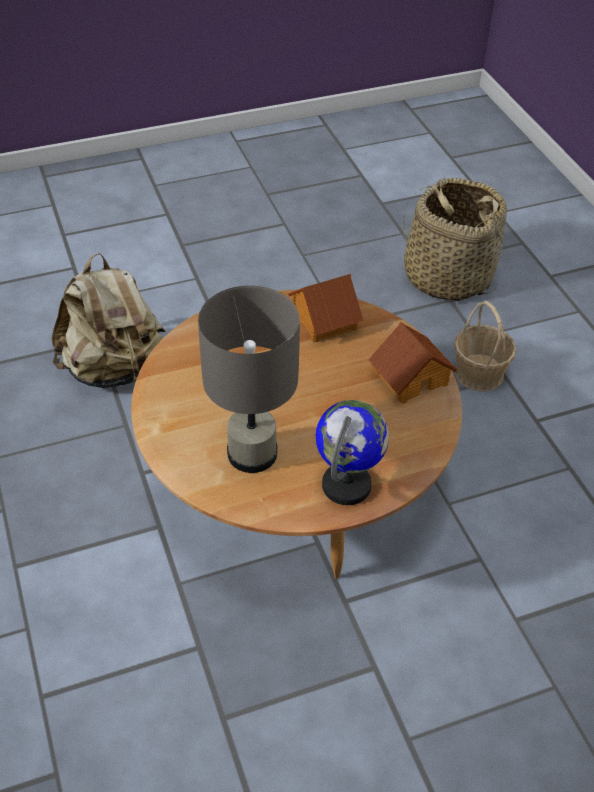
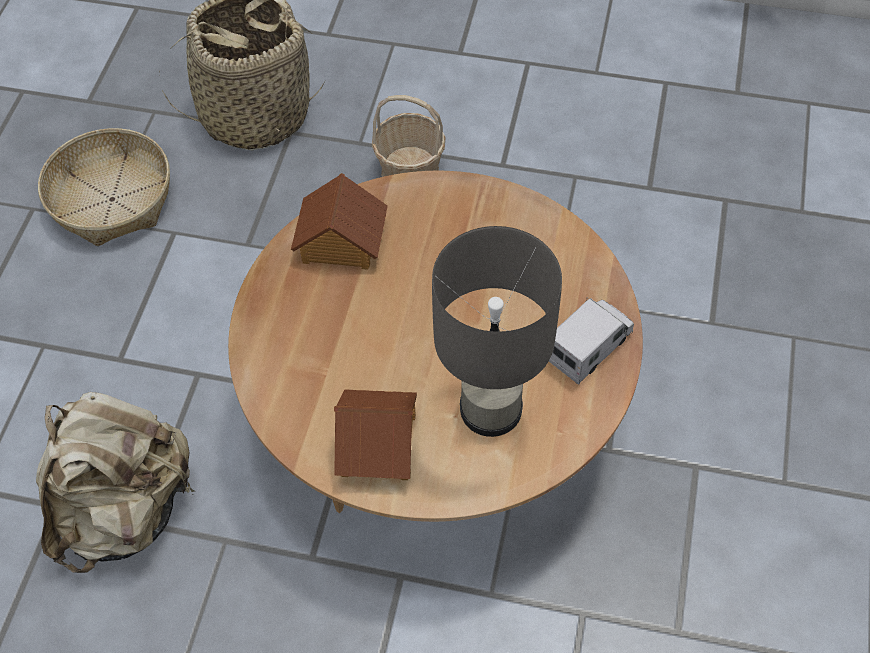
camera: 55 degrees left, 10 degrees up
globe [316,400,389,505] -> toy truck [549,298,634,385]
toy house [368,322,457,404] -> toy house moved to [334,389,417,480]
none -> basket [38,128,170,246]

